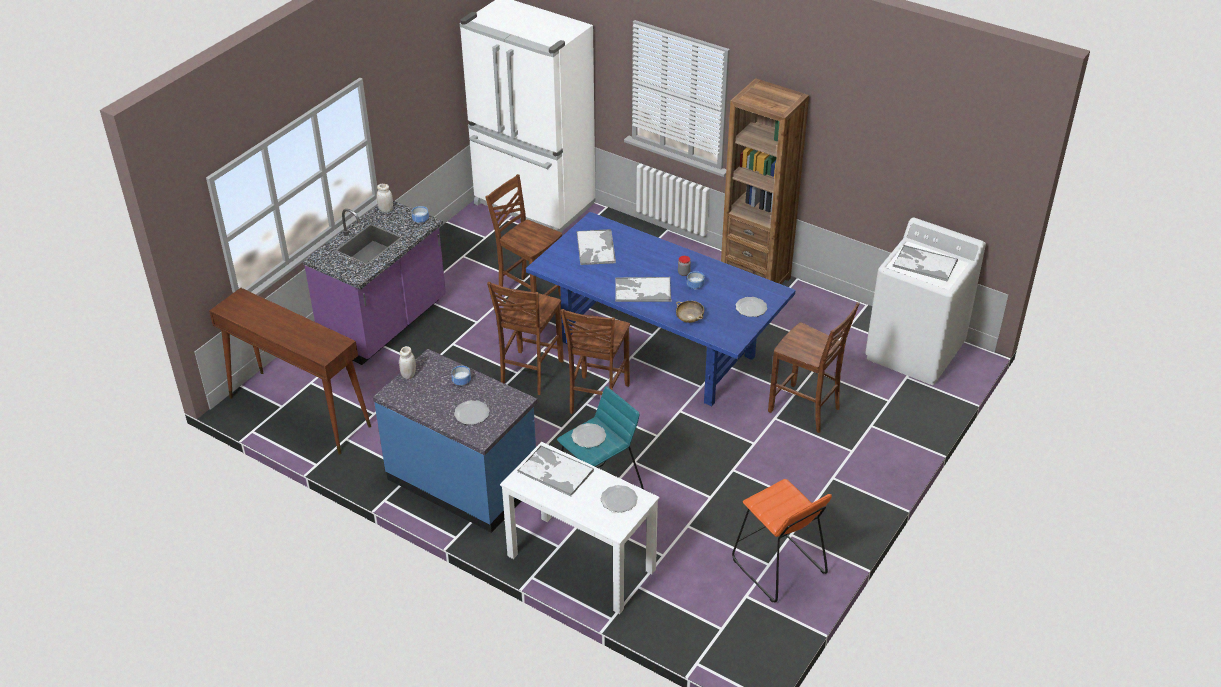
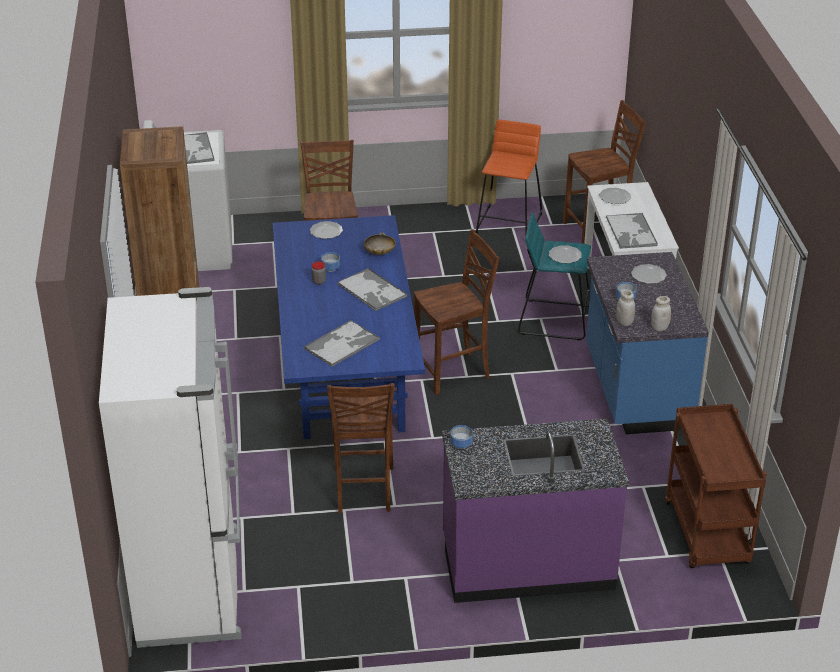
camera: 130 degrees left, 5 degrees down
brown console table [209,288,371,455] -> brown cart [665,404,766,568]
white jar [377,184,393,212] -> white jar moved to [616,290,635,326]
brown chair [487,282,564,395] -> brown chair moved to [563,100,646,244]

